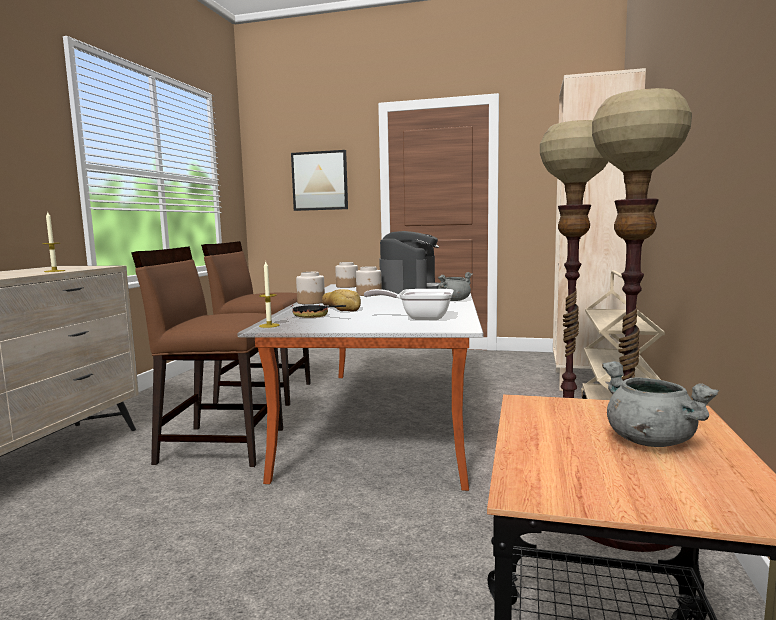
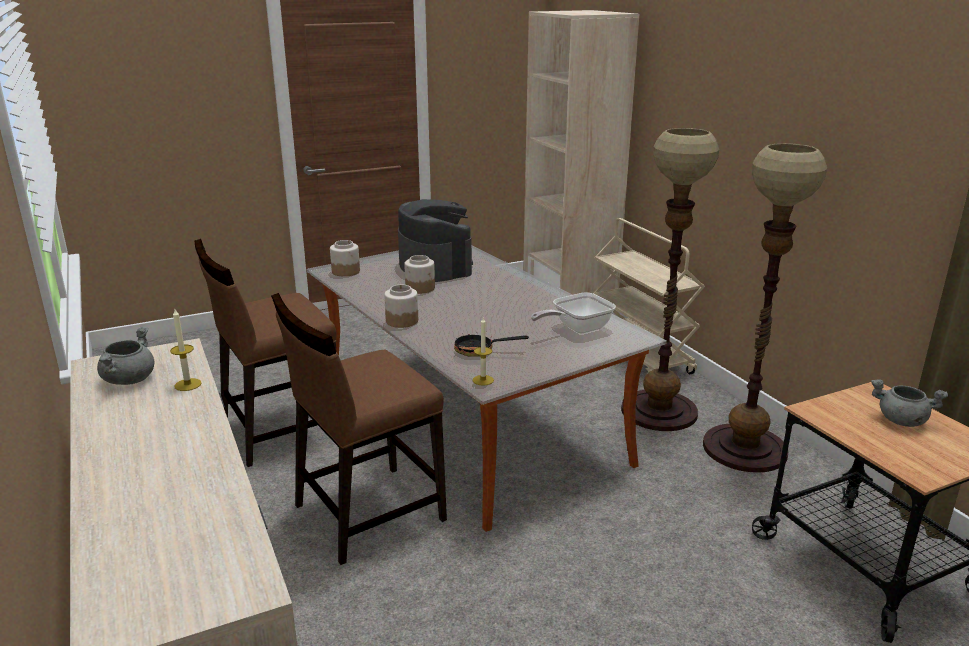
camera: 40 degrees left, 15 degrees up
picture [291,150,348,211] -> none
bread [322,289,361,312] -> none
grey cooking pot [438,272,473,301] -> grey cooking pot moved to [97,327,154,385]

